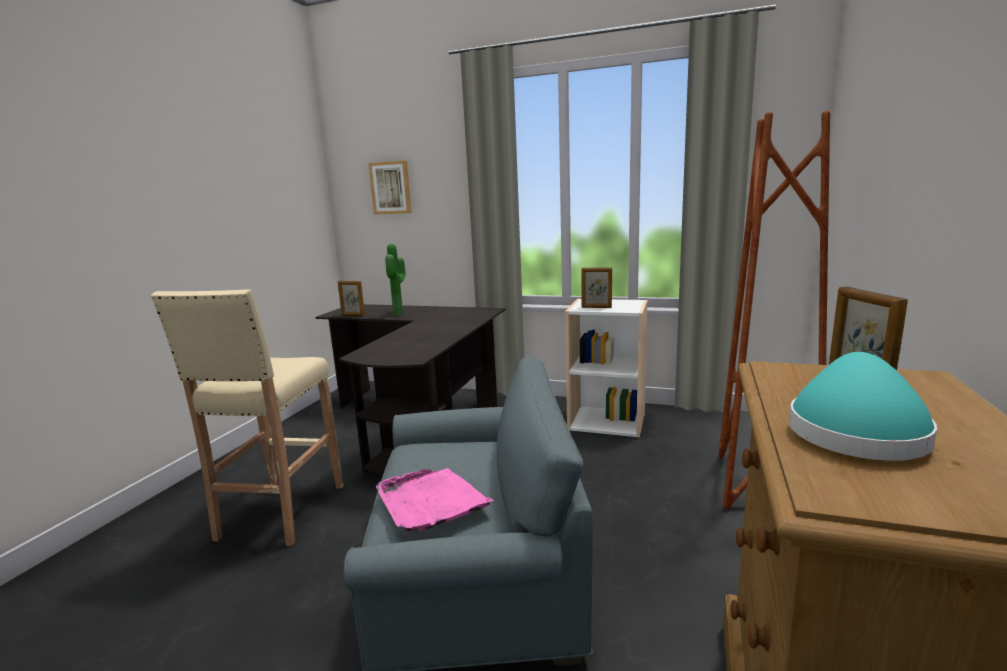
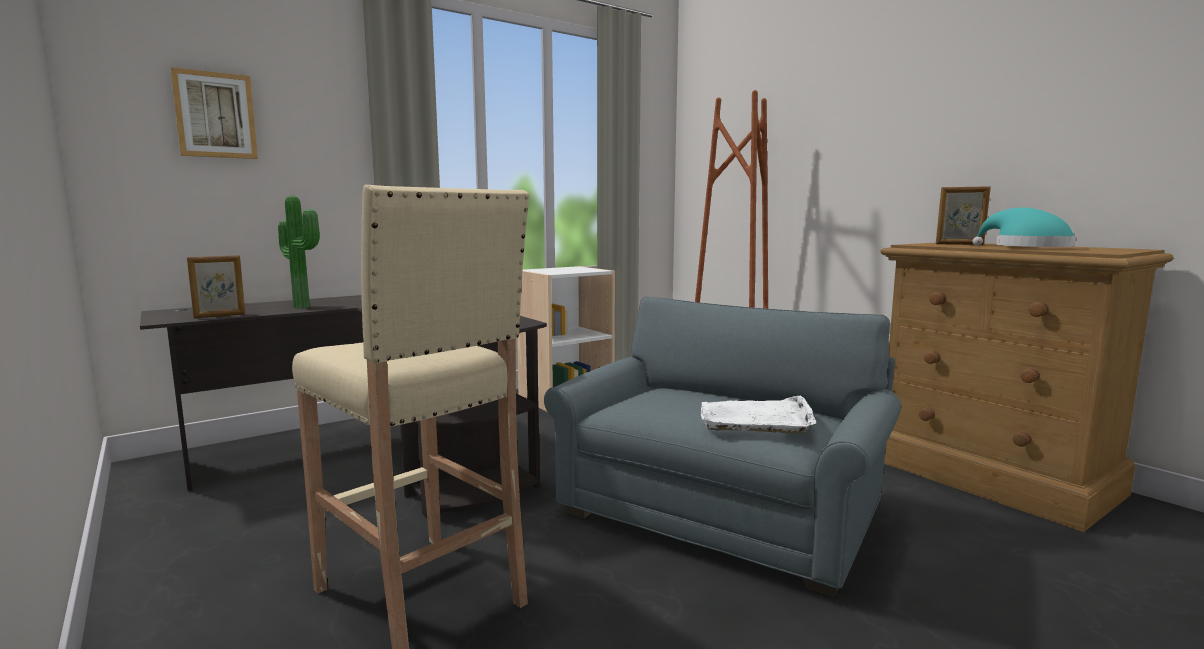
camera: 55 degrees left, 5 degrees down
pink tray [376,468,495,532] -> white tray [701,395,816,434]
picture frame [582,267,612,308] -> none

